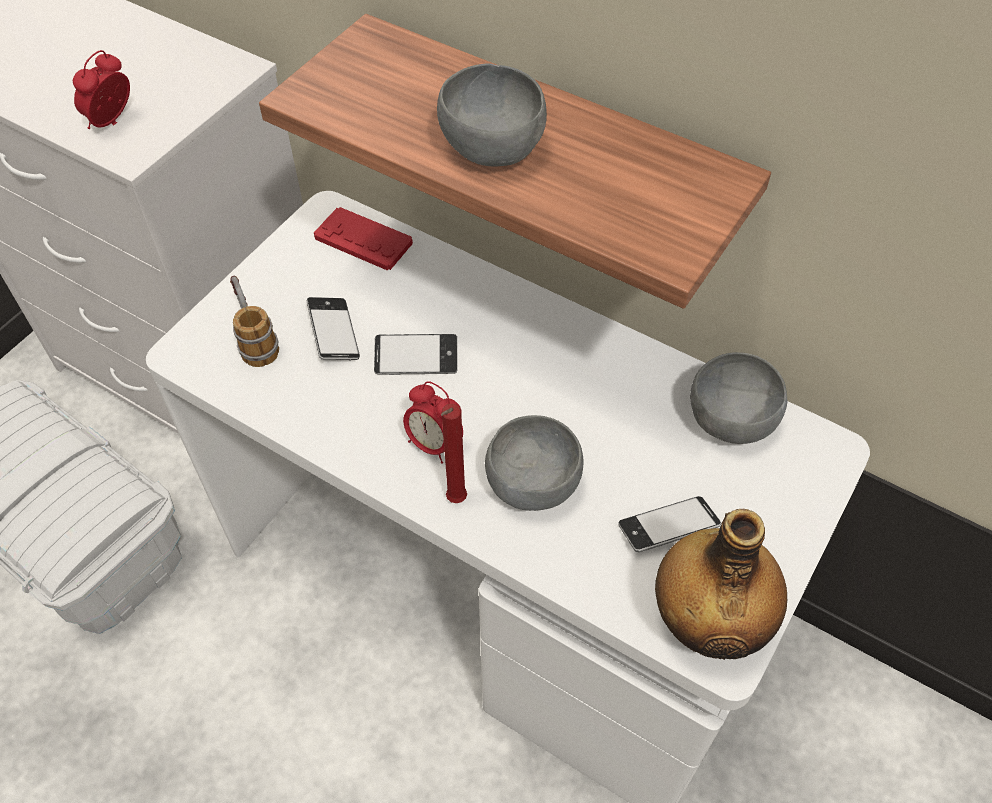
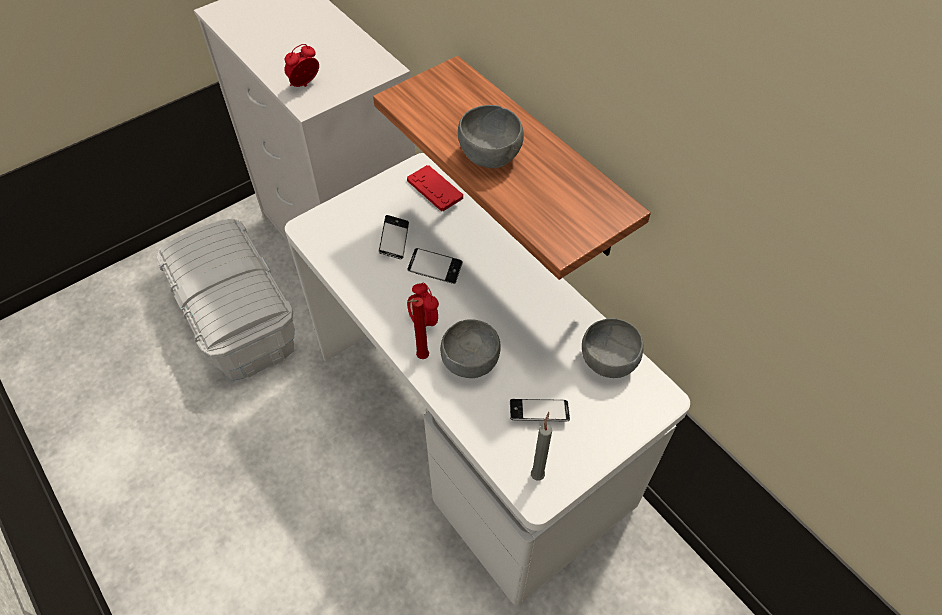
camera: 20 degrees right, 0 degrees up
mug [230,276,279,367] -> none
bottle [655,509,787,660] -> grey candle [531,412,552,481]

